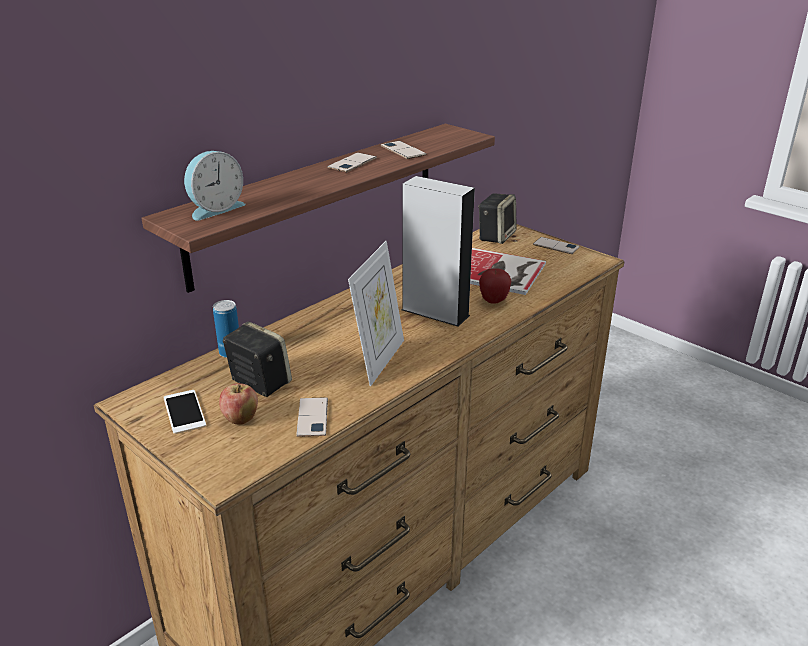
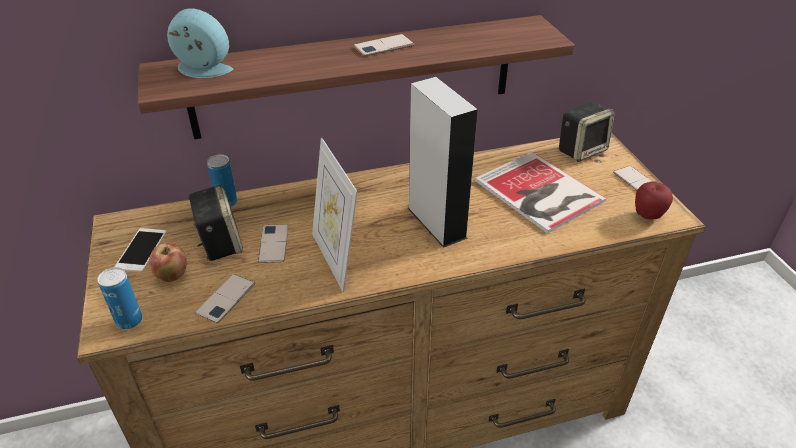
camera: 30 degrees right, 10 degrees up
alarm clock [184,151,246,220] -> alarm clock turned 150 degrees counterclockwise [167,8,233,78]
picture frame [348,241,404,386] -> picture frame turned 105 degrees clockwise [312,138,358,292]
phone [381,141,426,159] -> phone moved to [258,224,289,263]
apple [479,268,511,304] -> apple moved to [635,182,673,219]
none -> can [97,267,142,330]

